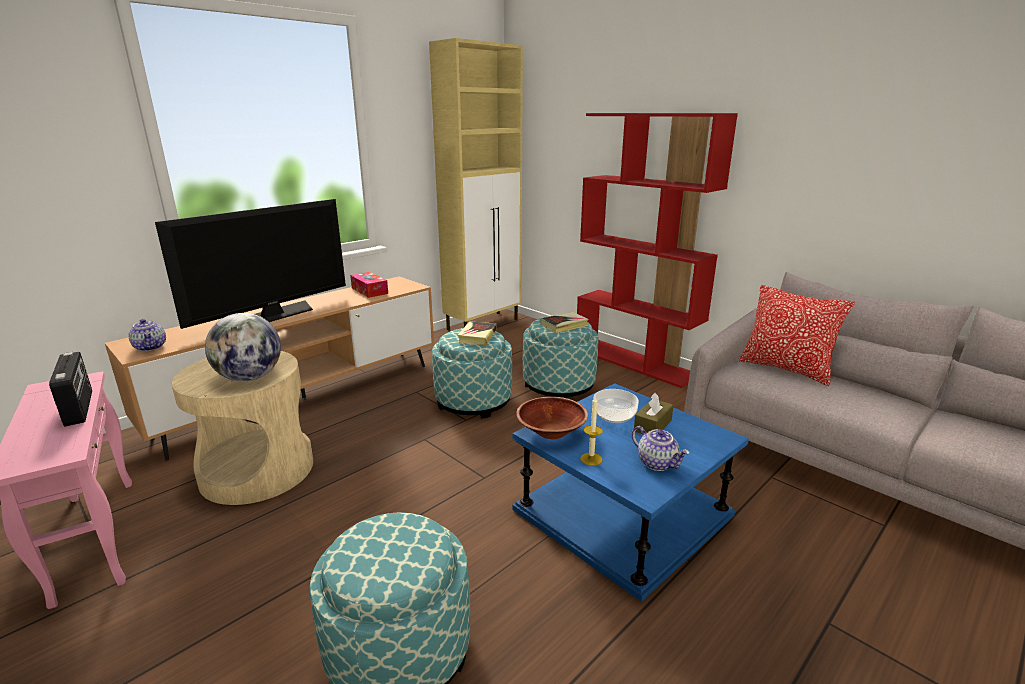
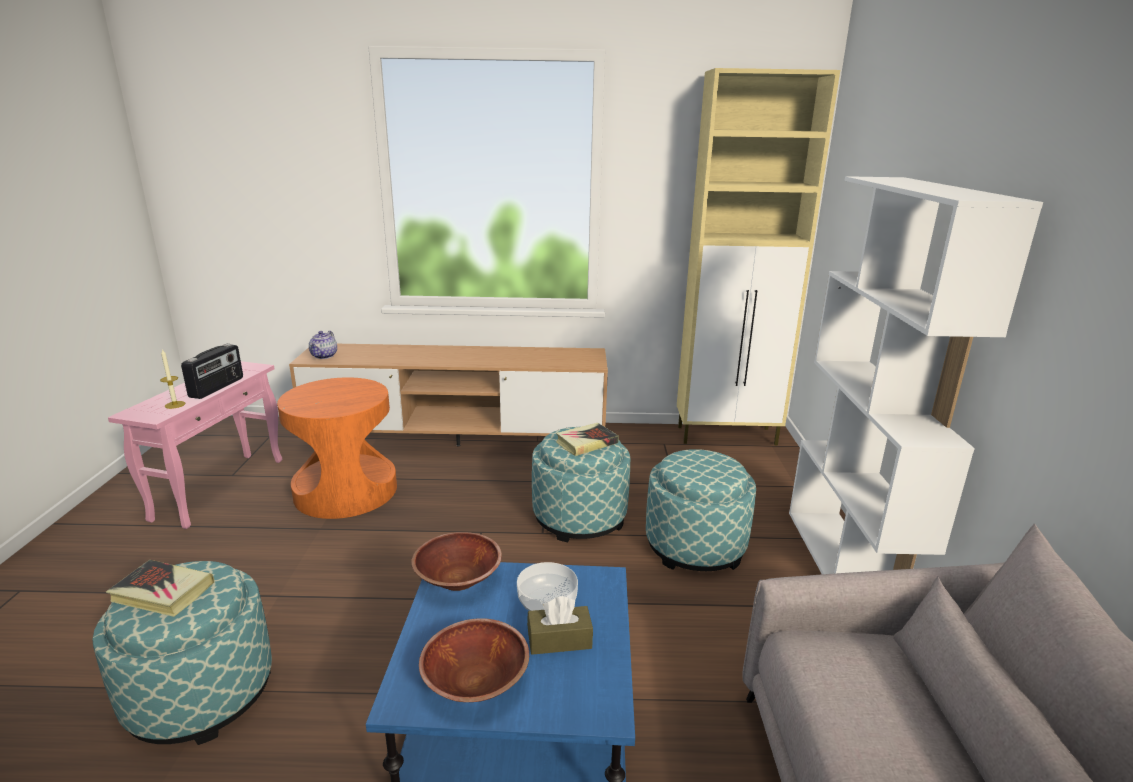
camera: 45 degrees right, 0 degrees up
television [155,199,346,329] -> none
beige side table [172,351,313,505] -> orange side table [277,377,397,519]
globe [205,313,281,381] -> none
tissue box [350,272,388,298] -> none
book [541,312,589,333] -> book moved to [106,560,215,617]
red bookcase [577,113,738,388] -> white bookcase [789,176,1043,574]
candle [580,397,603,466] -> candle moved to [160,349,185,409]
teapot [632,426,689,471] -> brown bowl [419,618,529,702]
pillow [739,285,855,386] -> none

